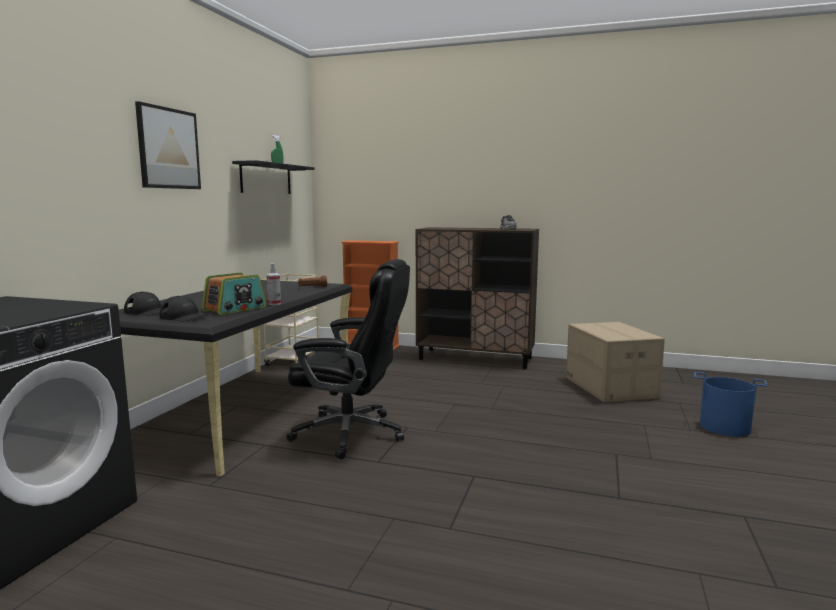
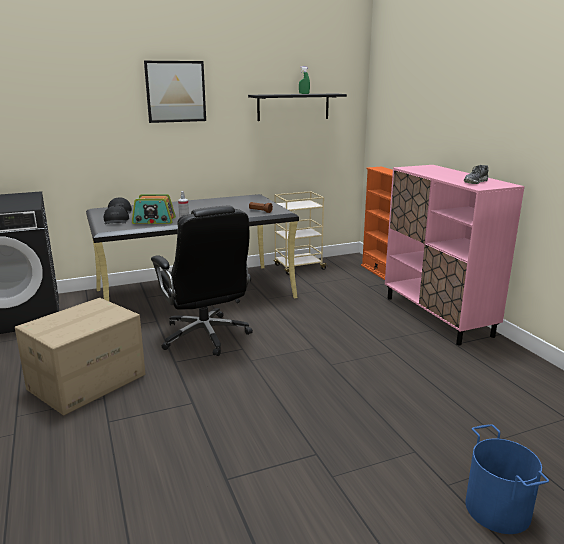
camera: 50 degrees right, 10 degrees up
brown cabinet [416,227,539,369] -> pink cabinet [385,165,525,346]
cardboard box [566,322,665,402] -> cardboard box moved to [15,298,145,415]

